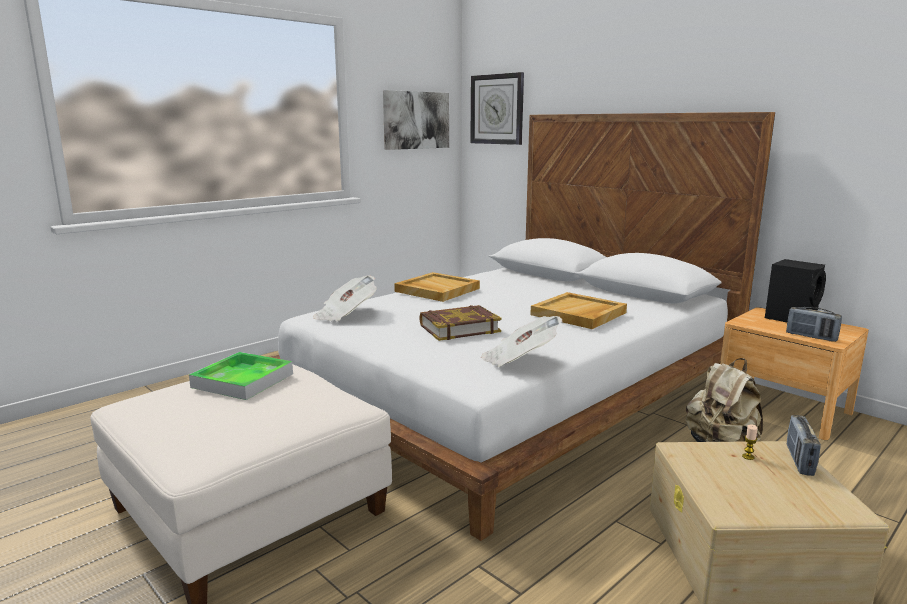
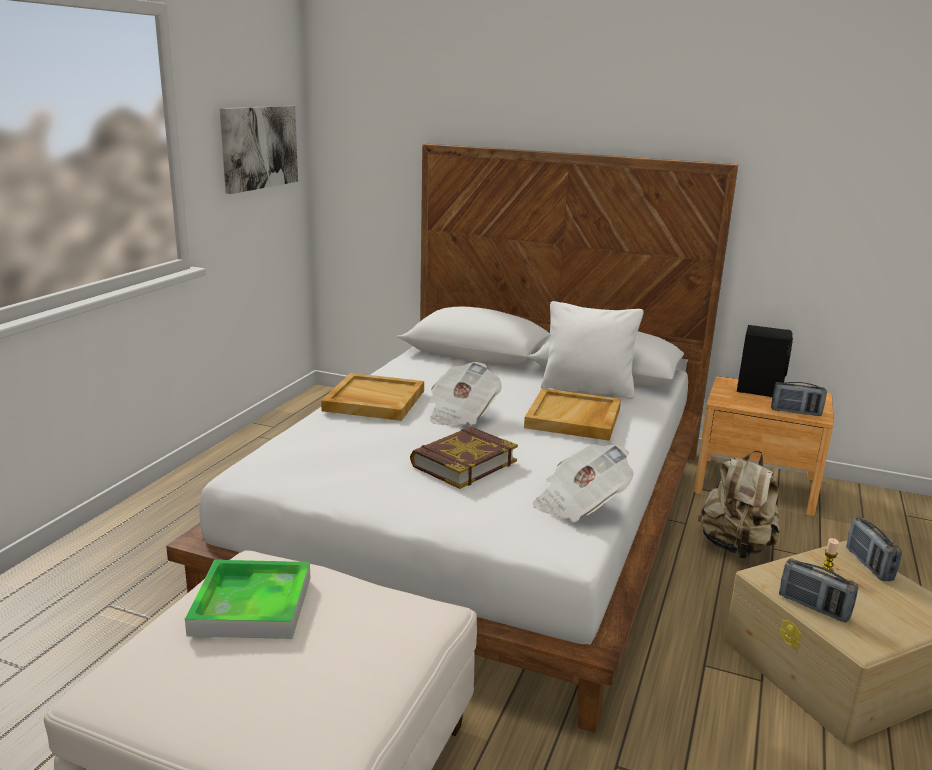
camera: 25 degrees left, 5 degrees up
newspaper [313,275,377,321] -> newspaper moved to [429,362,502,425]
wall clock [470,72,524,145] -> none
none -> white pillow [541,301,644,399]
none -> radio [779,558,858,623]

